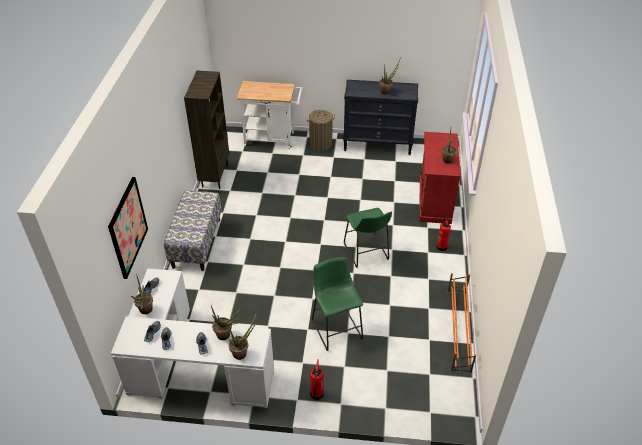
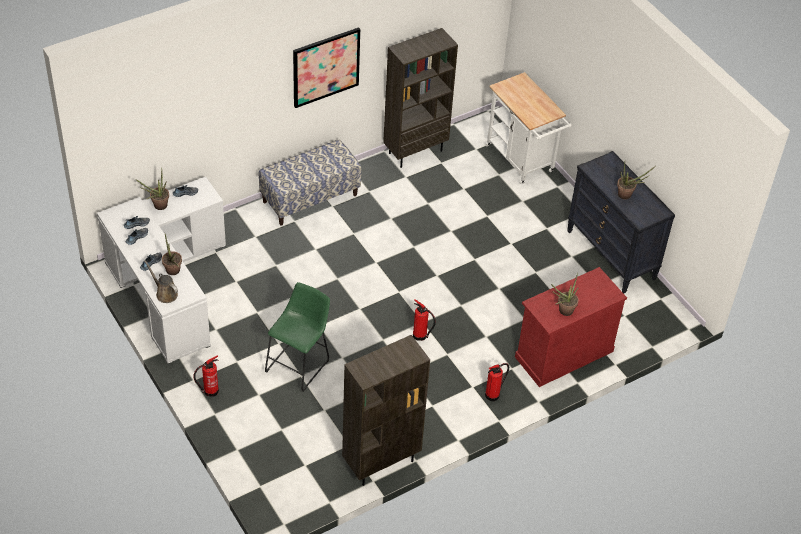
camera: 50 degrees right, 5 degrees up
picture [108,177,148,279] -> picture moved to [293,27,360,108]
potted plant [228,313,257,360] -> brown watering can [144,260,178,303]
laundry basket [307,110,335,151] -> none
green stool [344,208,392,268] -> fire extinguisher [413,299,436,341]
orange shoe rack [447,273,476,374] -> brown bookcase [342,335,430,486]

